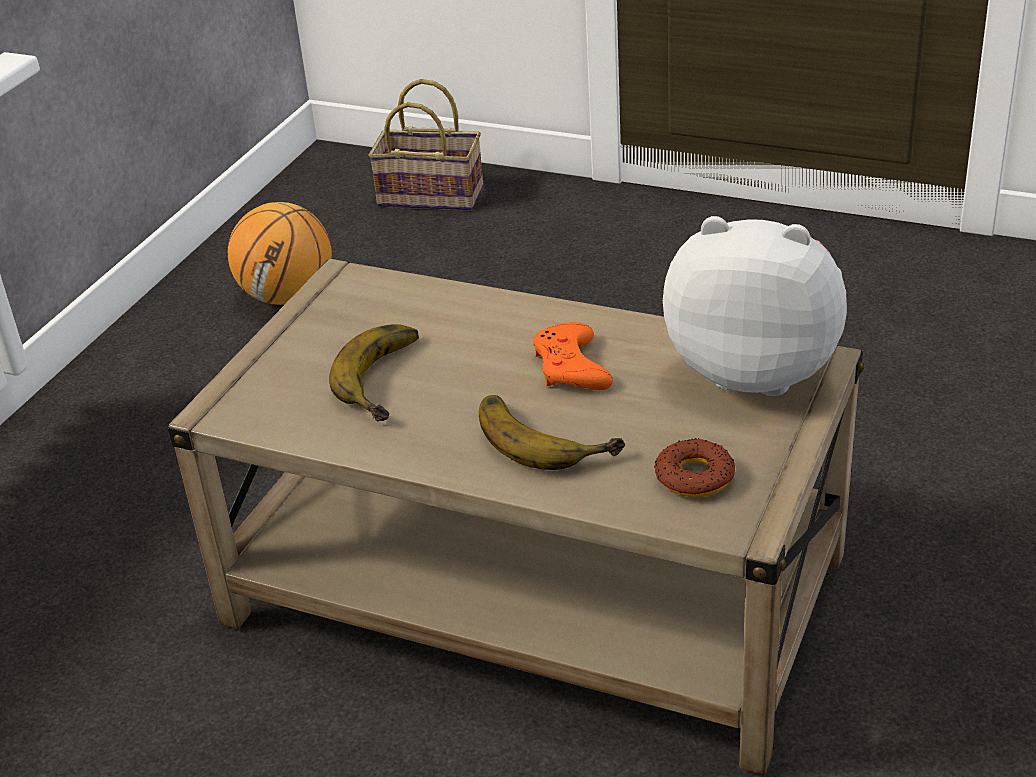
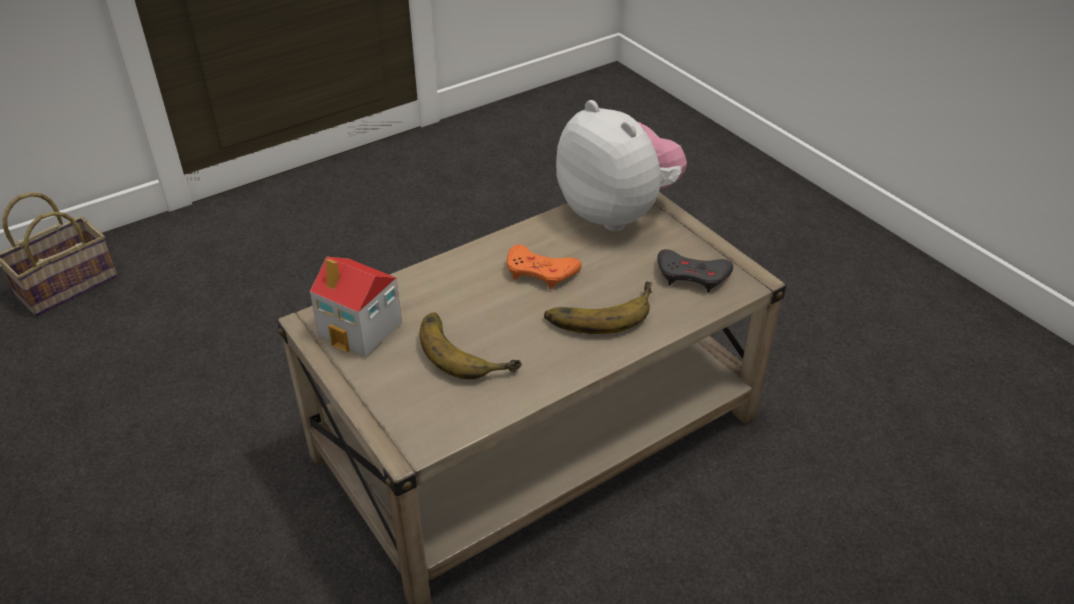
camera: 60 degrees left, 5 degrees up
basketball [228,202,332,305] -> none
donut [654,438,735,497] -> grey game controller [657,249,733,292]
plush toy [663,216,847,396] -> plush toy turned 90 degrees clockwise [556,100,687,232]
none -> toy house [310,257,402,358]

